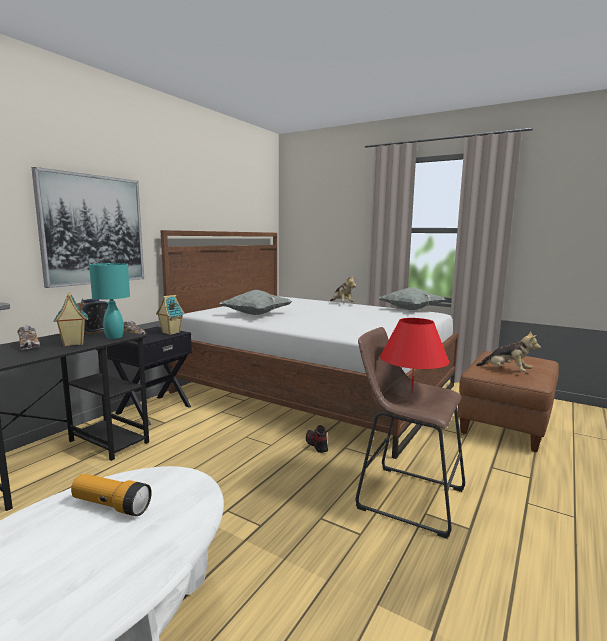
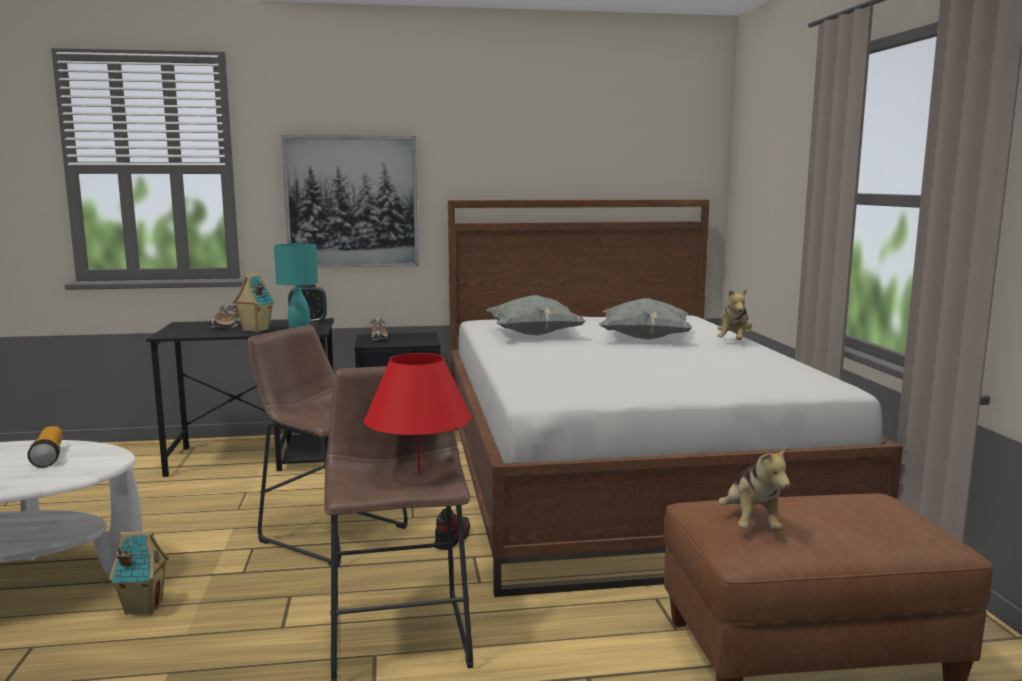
camera: 50 degrees right, 0 degrees up
toy house [156,295,185,335] -> toy house moved to [109,531,169,615]
grey pillow [378,287,446,310] -> grey pillow moved to [599,298,693,339]
none -> brown stool [248,325,408,567]

